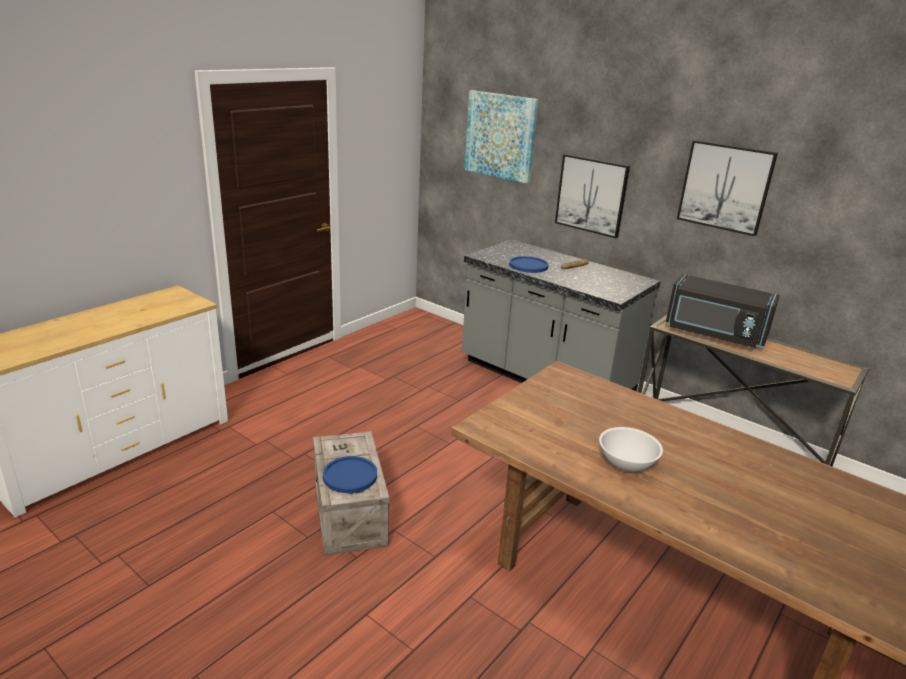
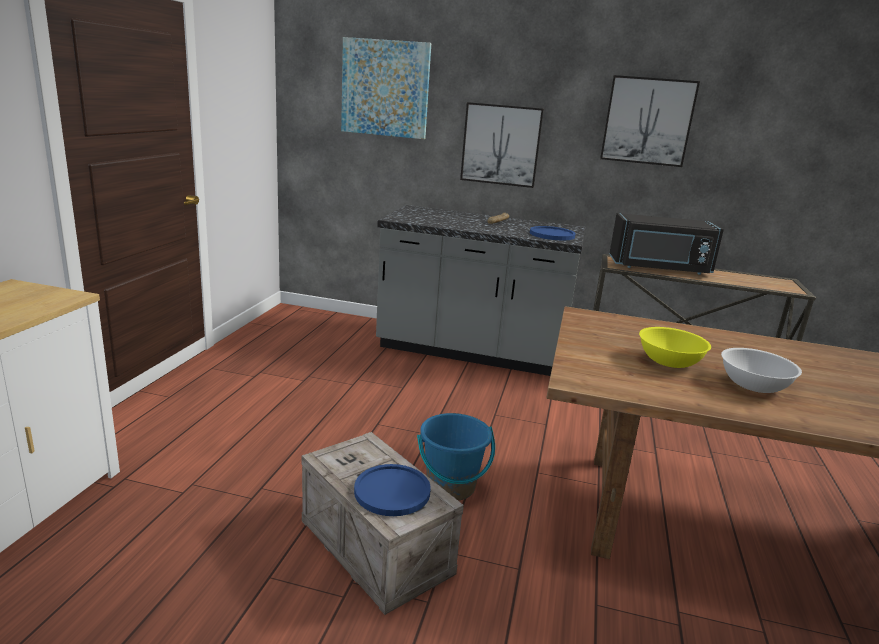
camera: 25 degrees left, 5 degrees down
blue plate [509,256,549,273] -> blue plate moved to [530,226,576,240]
none -> blue bucket [417,413,495,501]
none -> yellow bowl [639,327,711,368]

